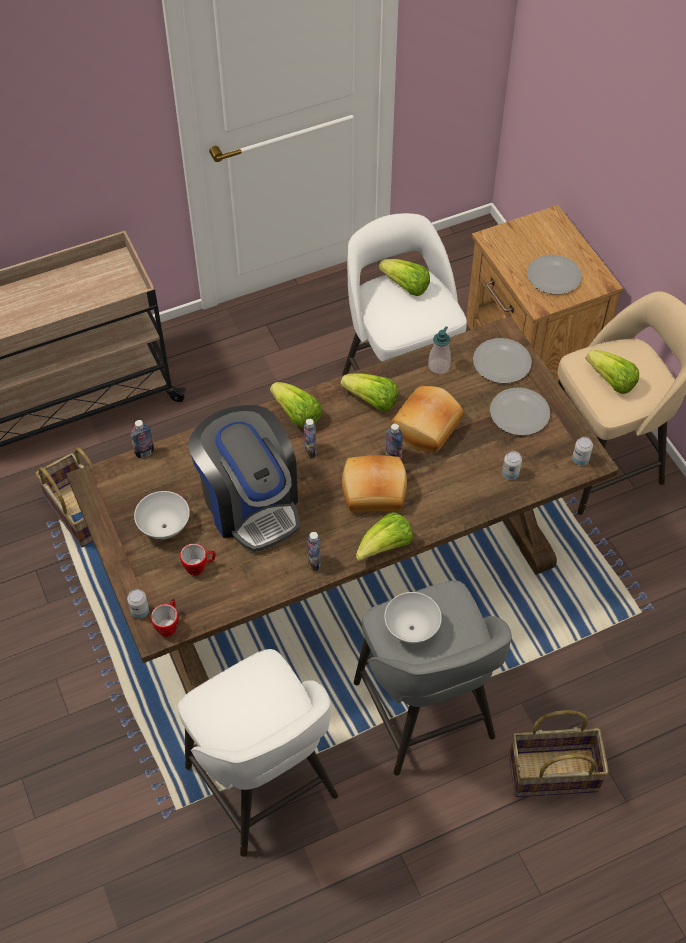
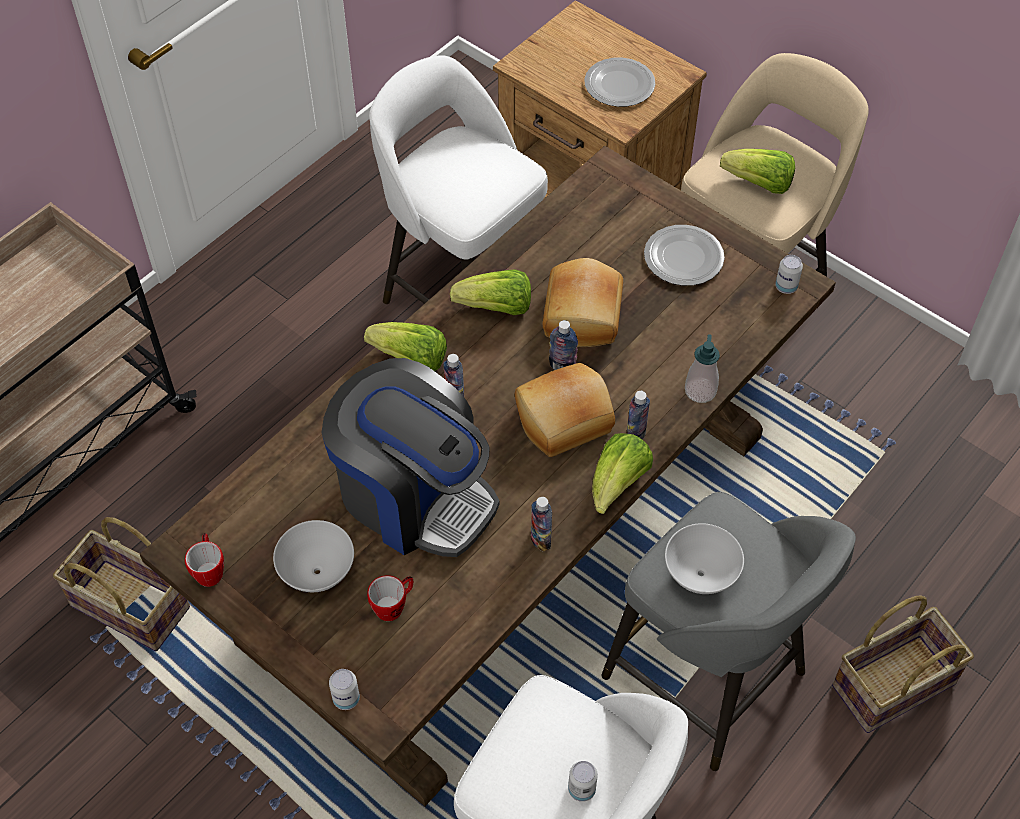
camera: 25 degrees left, 0 degrees up
bottle [131,420,154,458] -> bottle moved to [626,391,650,440]
mug [151,599,179,637] -> mug moved to [185,533,224,587]
lettuce [378,259,430,296] -> none
soap dispenser [428,326,451,374] -> soap dispenser moved to [685,334,720,403]
plate [473,338,532,383] -> none
can [502,451,522,480] -> can moved to [568,761,598,802]

